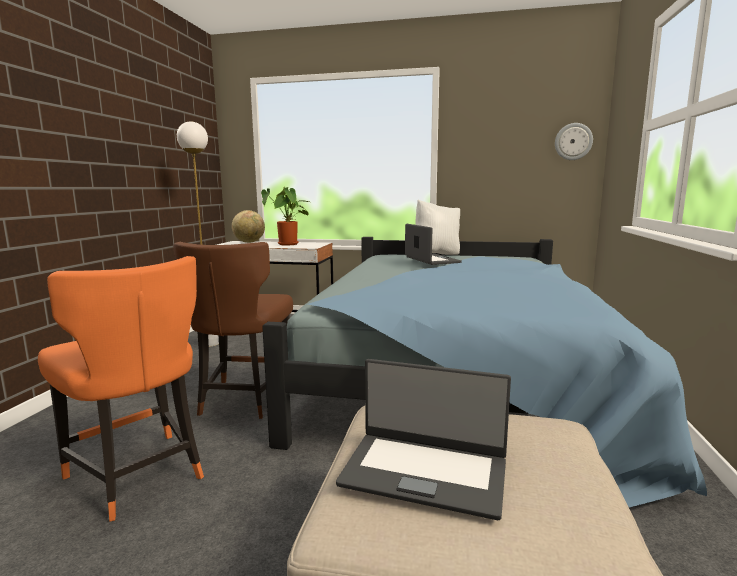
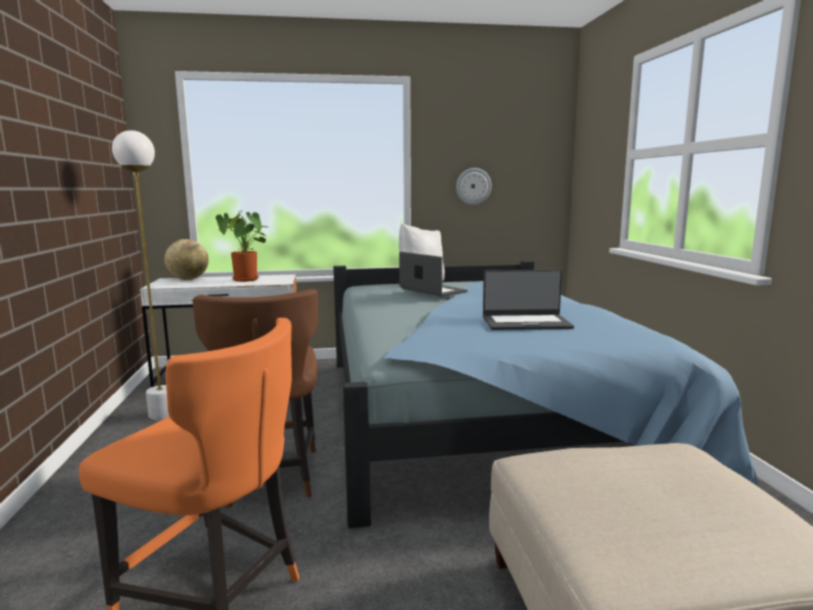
camera: 20 degrees left, 0 degrees up
laptop [336,359,511,520] -> laptop moved to [483,270,574,330]
wall clock [555,123,593,160] -> wall clock moved to [456,168,492,205]

